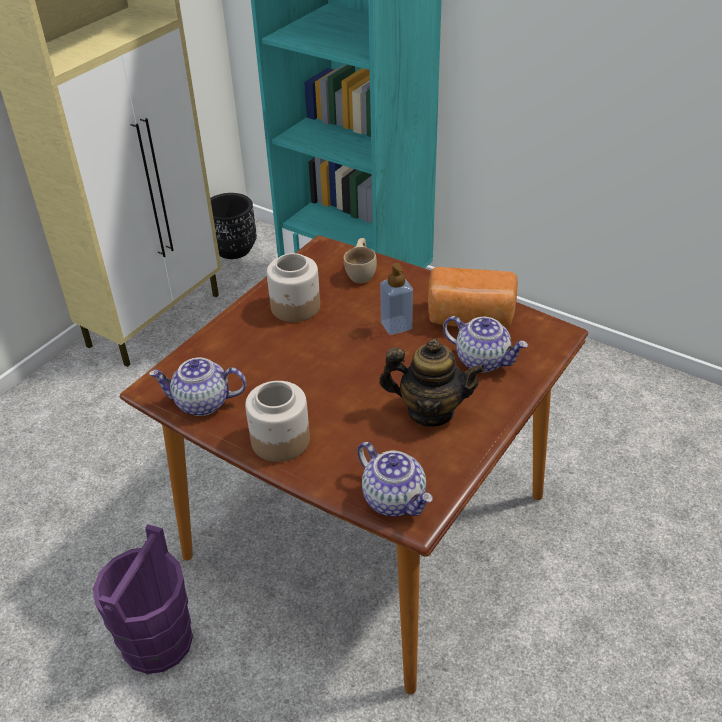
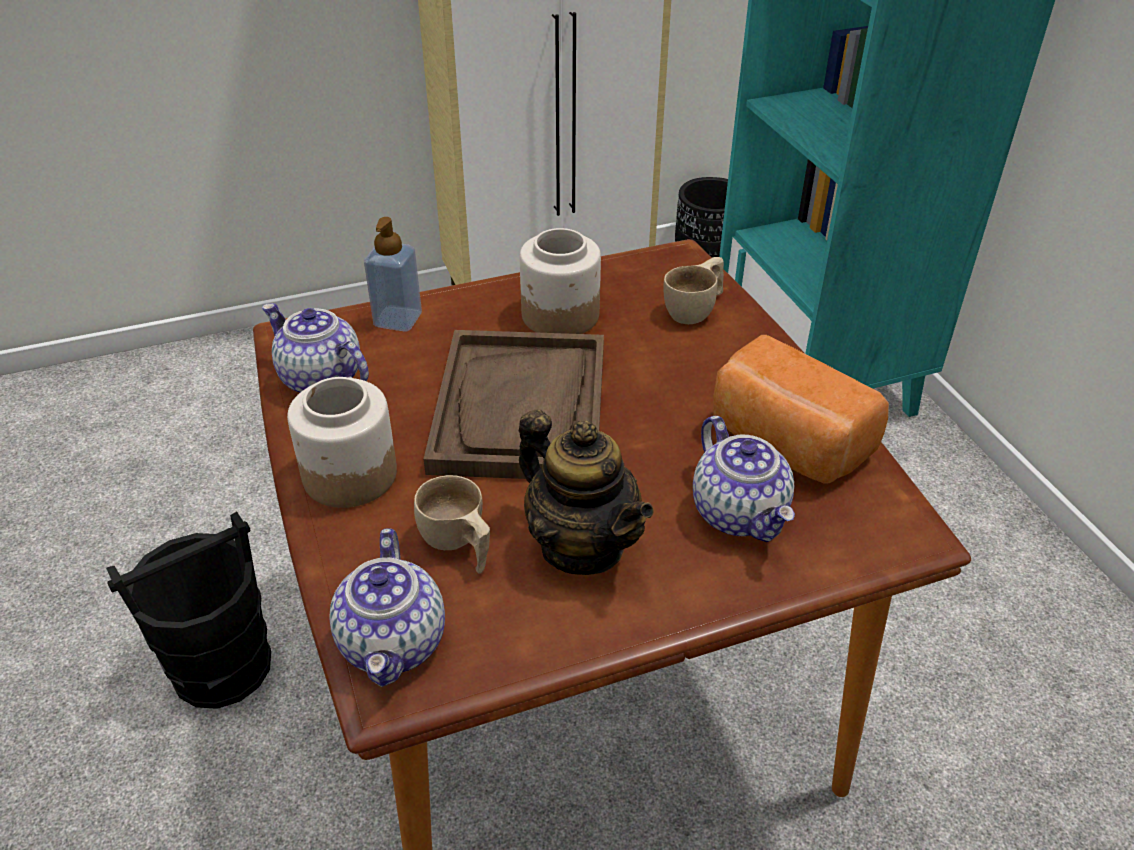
camera: 35 degrees right, 0 degrees up
purple bucket [93,524,193,674] -> black bucket [106,511,271,709]
soap dispenser [380,263,413,335] -> soap dispenser moved to [364,217,422,332]
none -> beige cup [414,475,490,574]
none -> brown tray [424,330,604,479]

